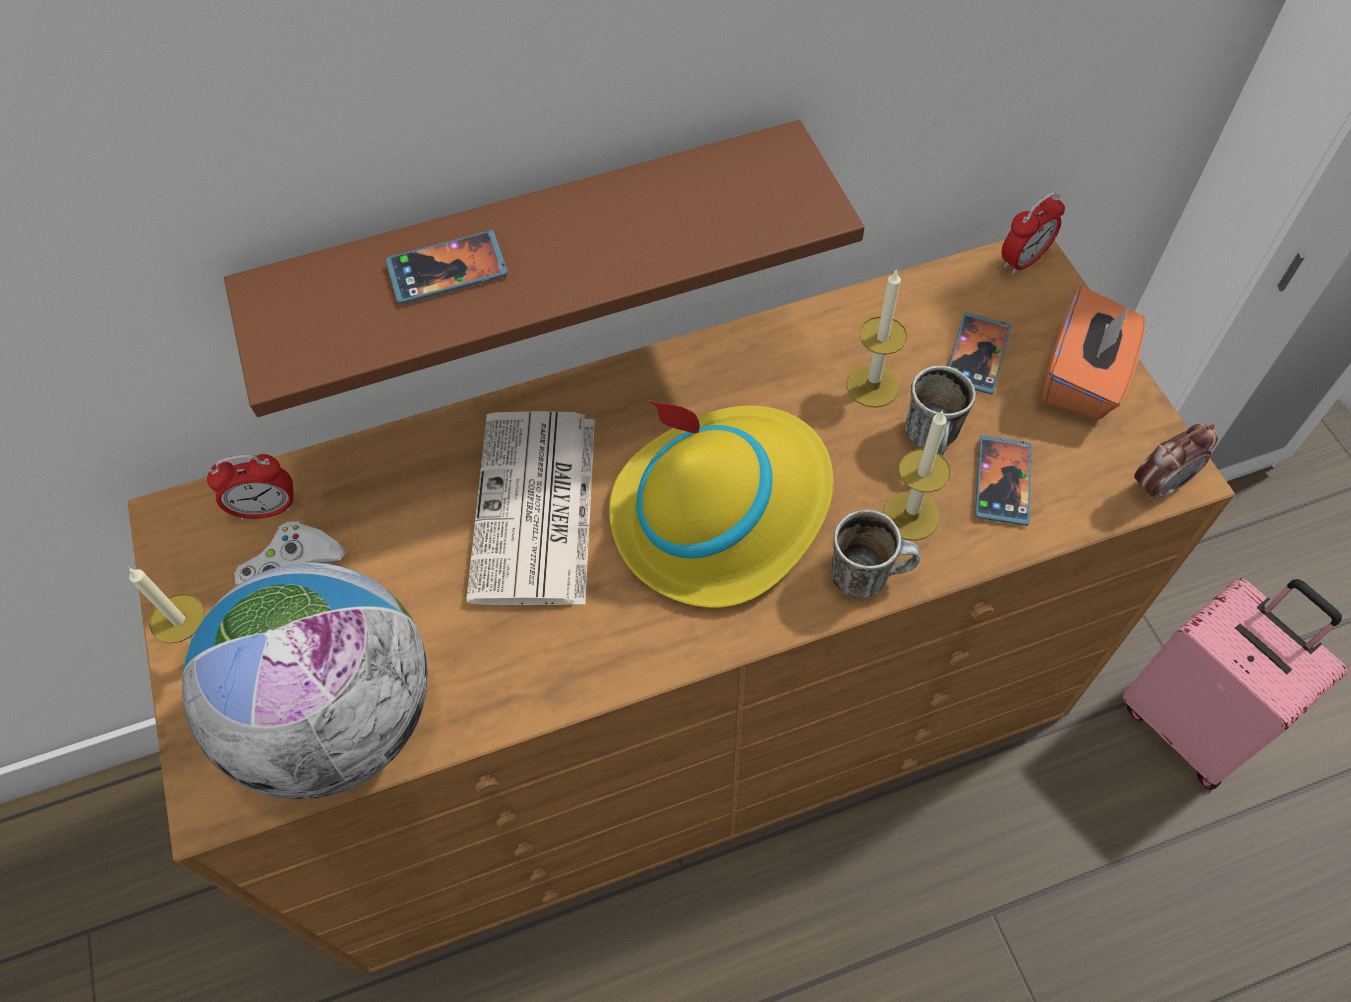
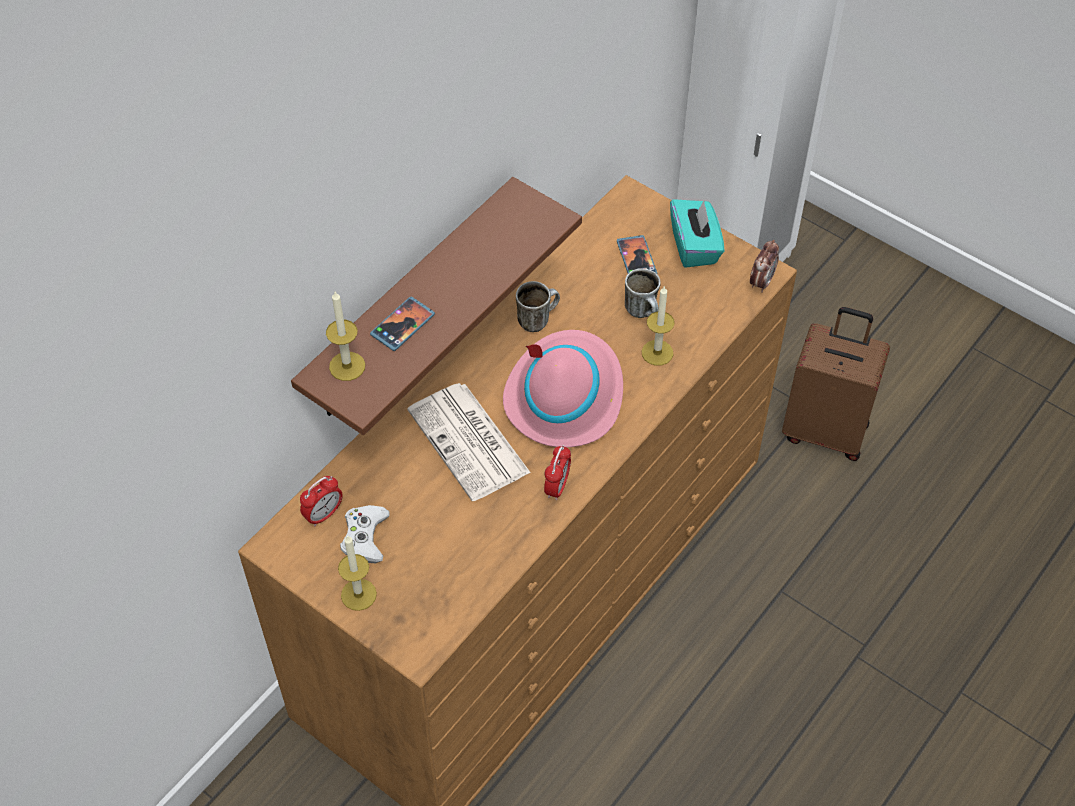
camera: 35 degrees left, 5 degrees down
globe [182,563,428,800] -> none
yellow hat [609,400,834,608] -> pink hat [503,330,623,447]
mug [832,509,920,598] -> mug moved to [516,281,560,332]
candle [847,269,907,408] -> candle moved to [326,292,365,381]
phone [975,435,1032,526] -> none
alarm clock [1001,192,1065,275] -> alarm clock moved to [544,445,571,500]
orange tissue box [1042,286,1145,420] -> turquoise tissue box [670,199,724,268]
pink suitcase [1123,578,1347,790] -> brown suitcase [782,307,890,461]

